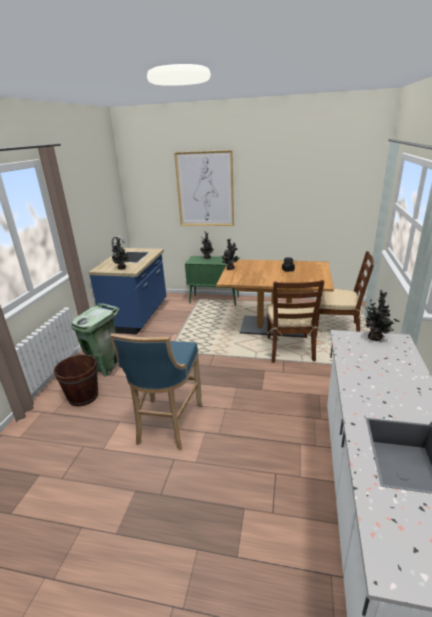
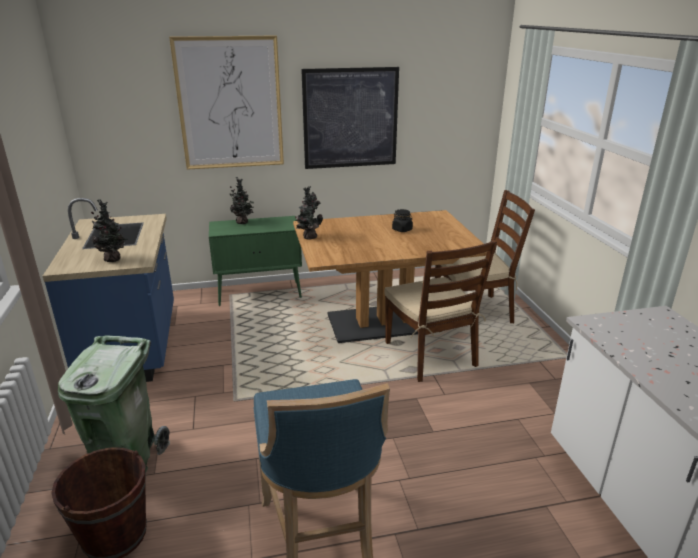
camera: 25 degrees left, 0 degrees up
potted plant [365,290,399,341] -> none
none -> picture [301,67,399,169]

